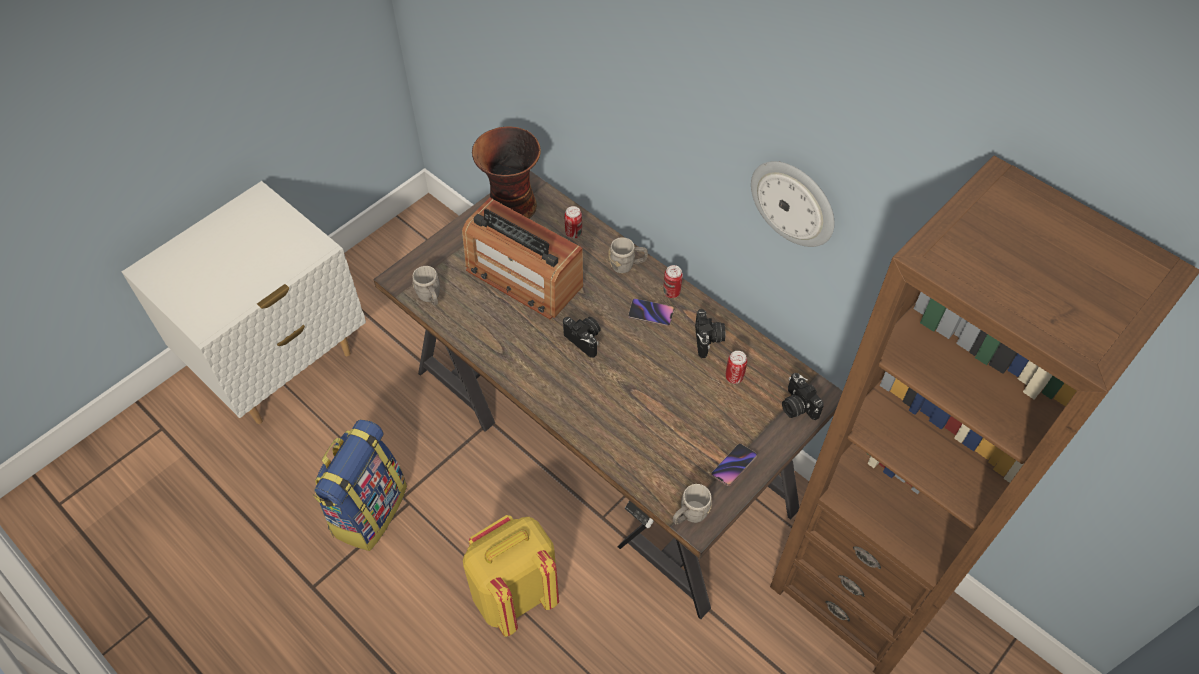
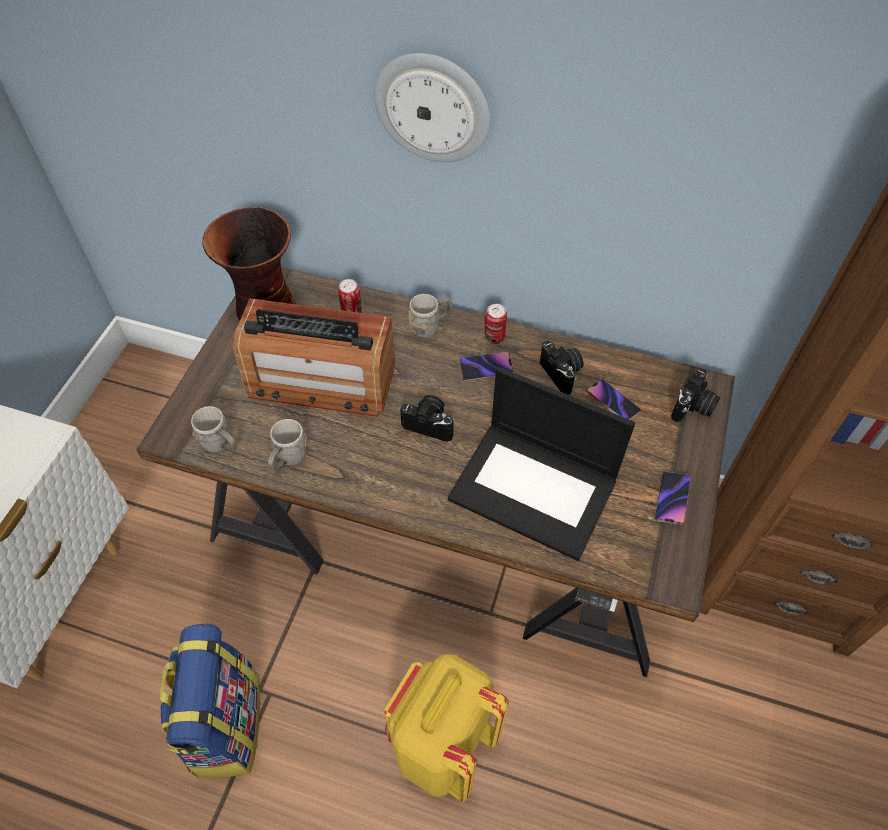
camera: 25 degrees left, 0 degrees up
grey mug [673,484,712,525] -> grey mug moved to [268,419,308,472]
can [725,351,747,384] -> phone [587,380,641,420]
wall clock [751,161,834,247] -> wall clock moved to [374,53,490,162]
camera [782,373,824,420] -> camera turned 90 degrees counterclockwise [671,368,720,422]
none -> laptop [448,367,635,561]

